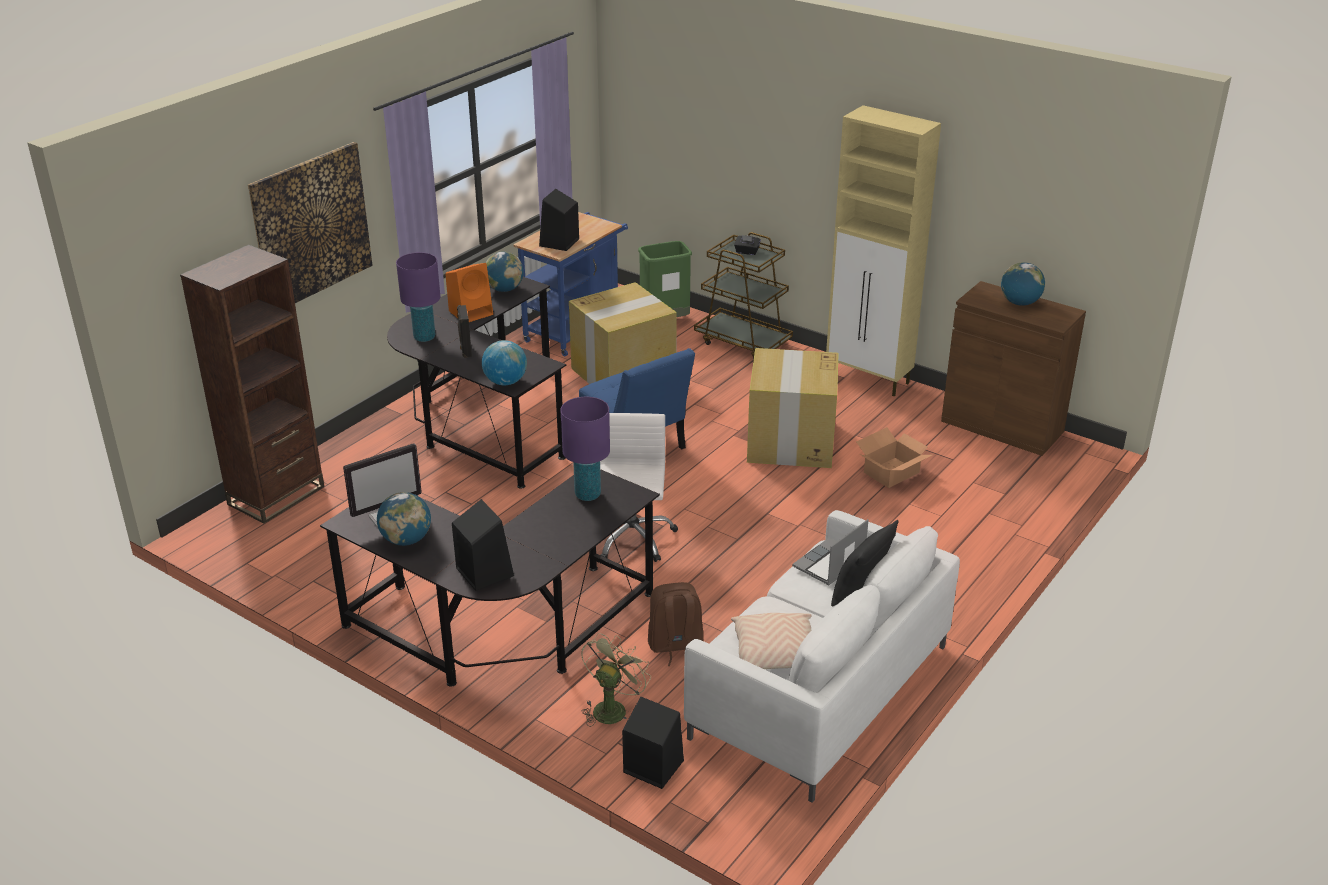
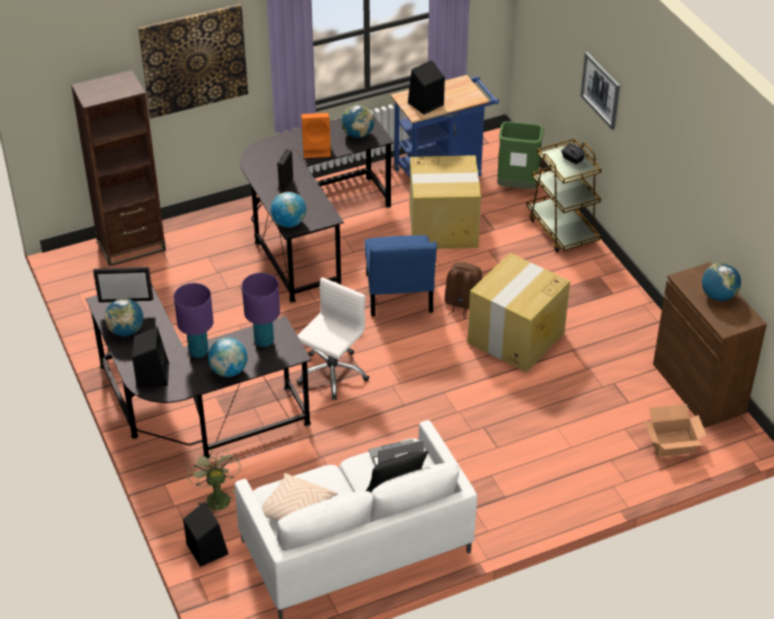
camera: 30 degrees right, 10 degrees up
purple table lamp [396,252,440,342] -> purple table lamp moved to [174,283,214,358]
green fan [581,633,651,727] -> green fan turned 75 degrees counterclockwise [187,448,241,517]
brown backpack [648,582,703,666] -> brown backpack moved to [445,262,482,319]
beige cabinet [826,105,941,396] -> none
cardboard box [856,427,932,488] -> cardboard box moved to [644,404,707,457]
none -> globe [208,338,247,377]
none -> picture [581,52,620,130]

